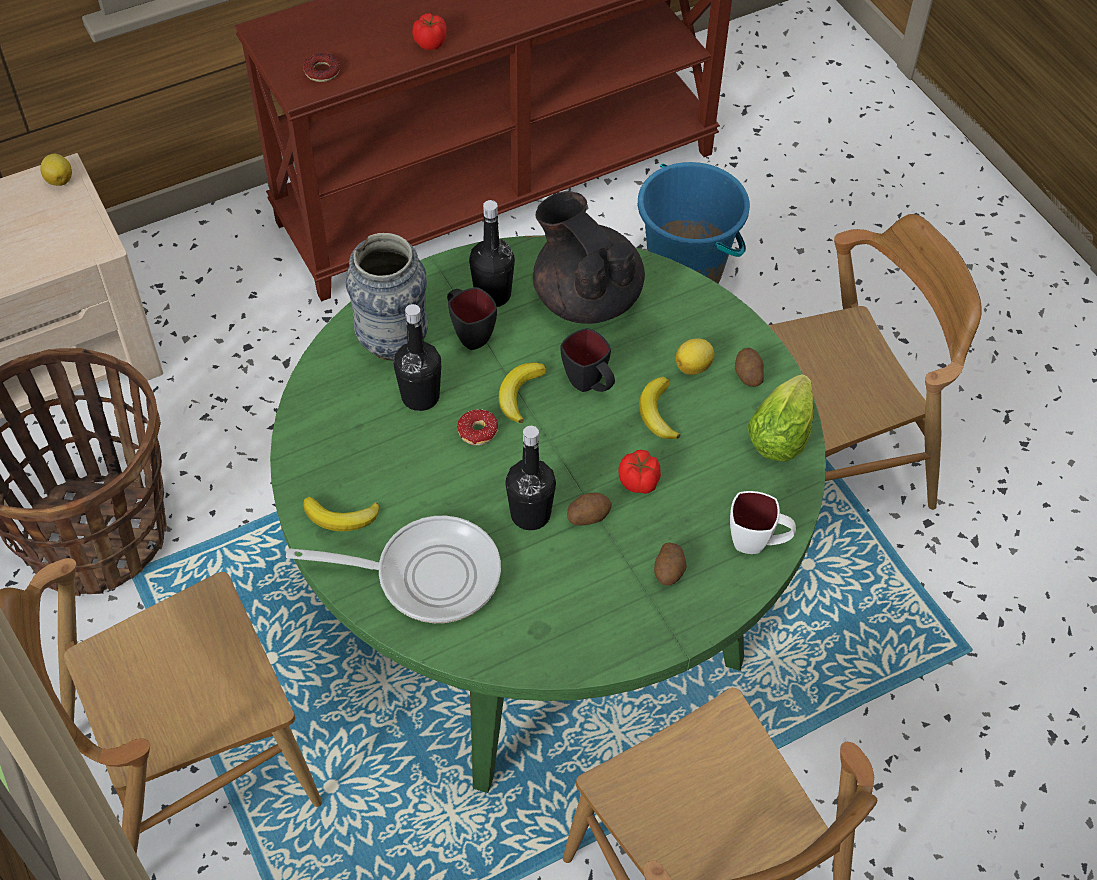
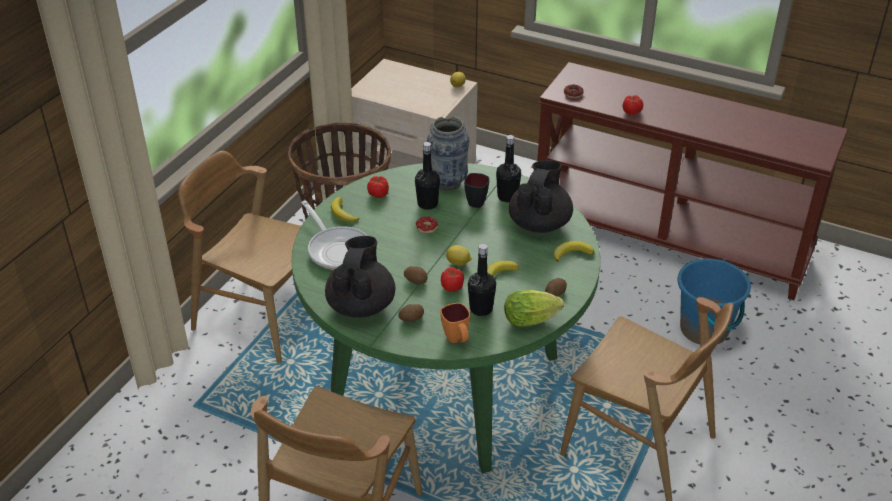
camera: 55 degrees right, 15 degrees down
banana [499,363,547,423] -> banana moved to [554,241,594,262]
black bottle [506,426,556,530] -> black bottle moved to [468,244,496,316]
black mug [560,328,615,392] -> none
lemon [676,339,715,375] -> lemon moved to [446,245,472,266]
white mug [730,491,796,554] -> orange mug [440,303,470,343]
none -> black teapot [325,236,395,318]
none -> tomato [367,176,389,198]

